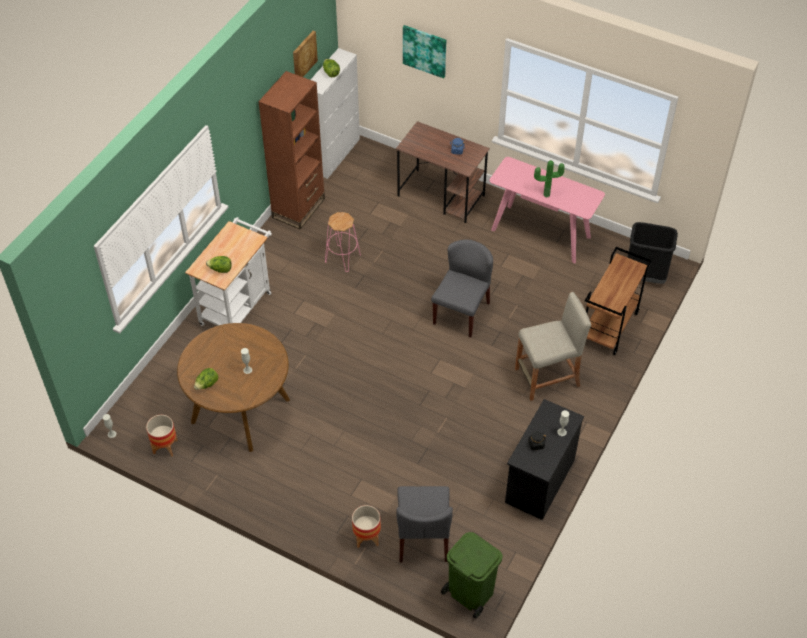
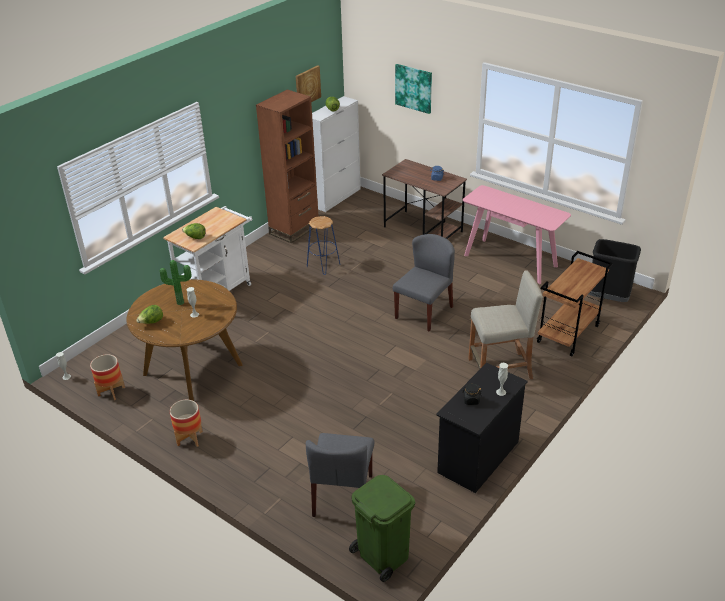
camera: 10 degrees right, 15 degrees down
pink stool [325,212,361,272] -> blue stool [307,216,340,275]
planter [352,505,381,548] -> planter moved to [170,400,203,447]
potted plant [534,161,565,198] -> potted plant moved to [160,260,192,305]

